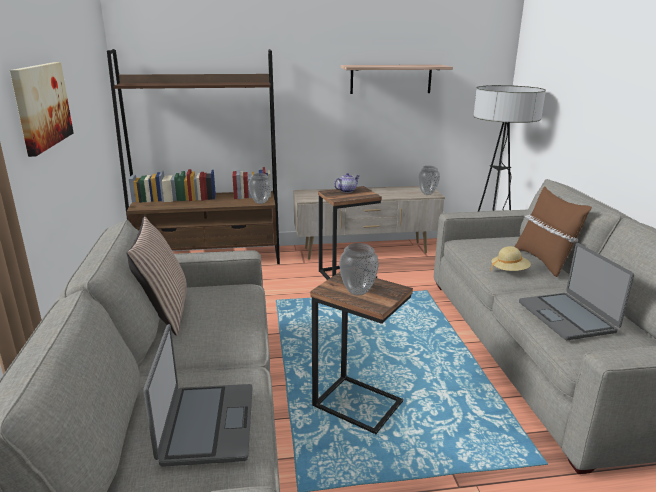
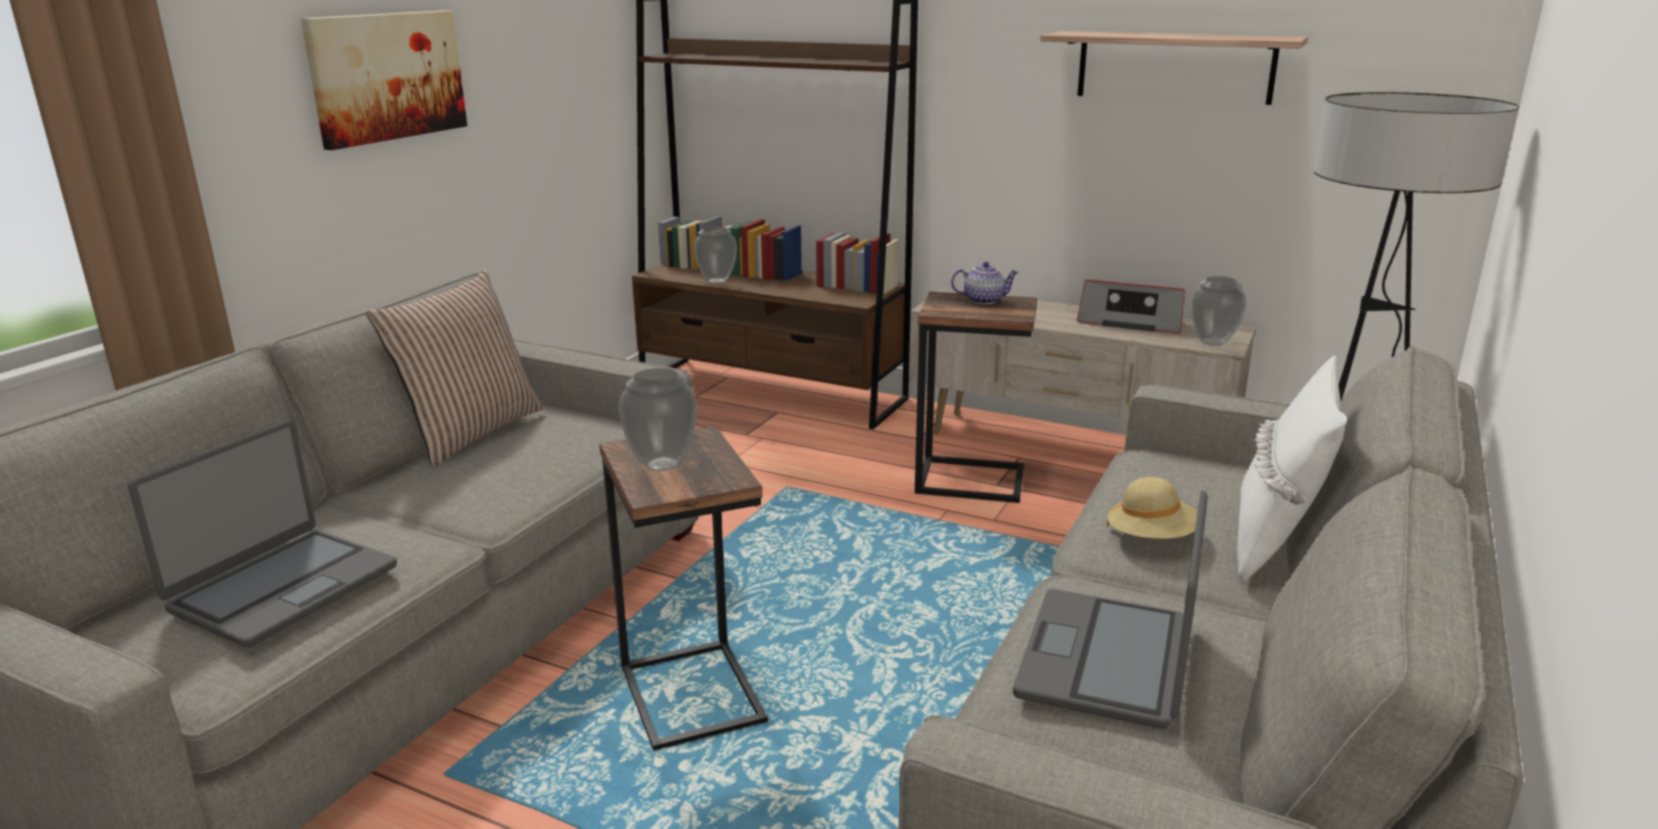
camera: 35 degrees right, 0 degrees up
vase [248,173,272,204] -> vase moved to [694,226,737,284]
brown pillow [514,187,592,277] -> white pillow [1237,355,1347,582]
none -> radio [1077,280,1185,333]

